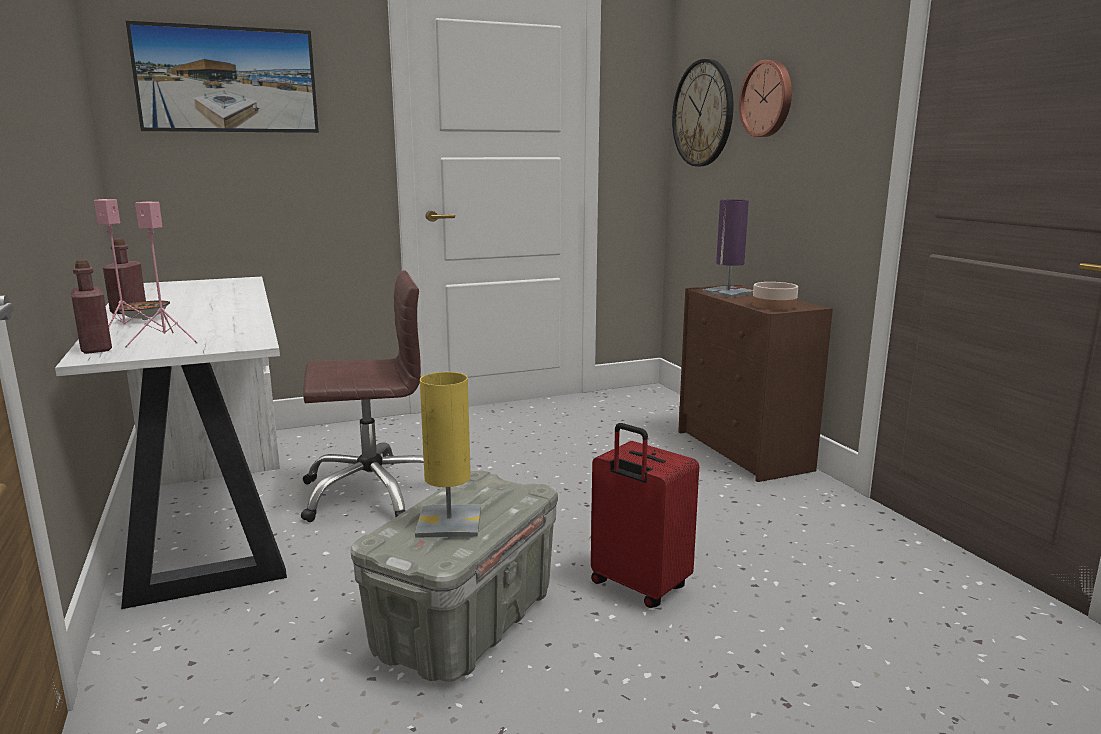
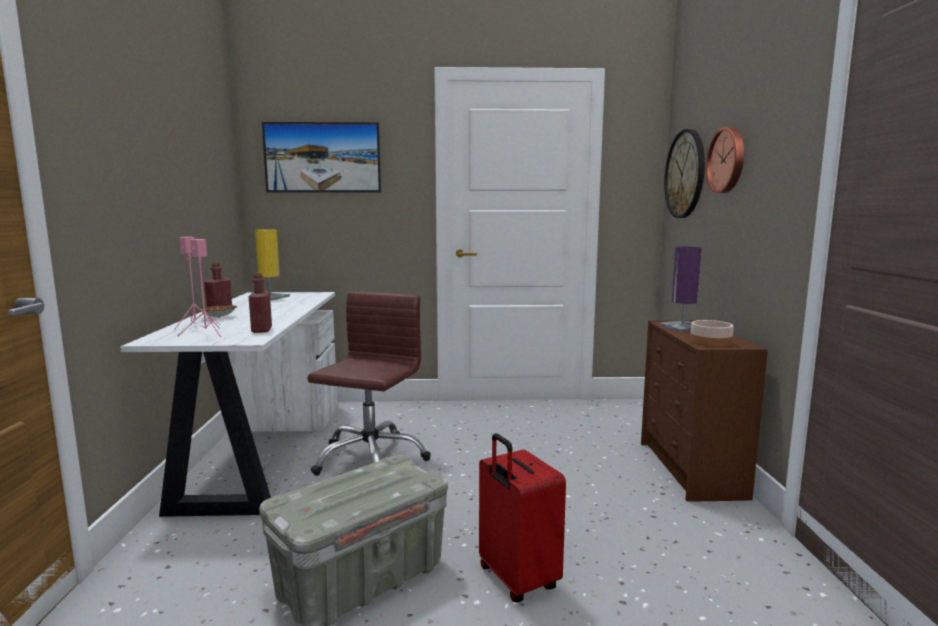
camera: 20 degrees right, 5 degrees down
red bottle [71,260,112,354] -> red bottle moved to [249,273,272,333]
brown office chair [301,270,424,522] -> brown office chair turned 75 degrees counterclockwise [308,292,431,476]
yellow table lamp [415,372,481,538] -> yellow table lamp moved to [255,229,290,300]

